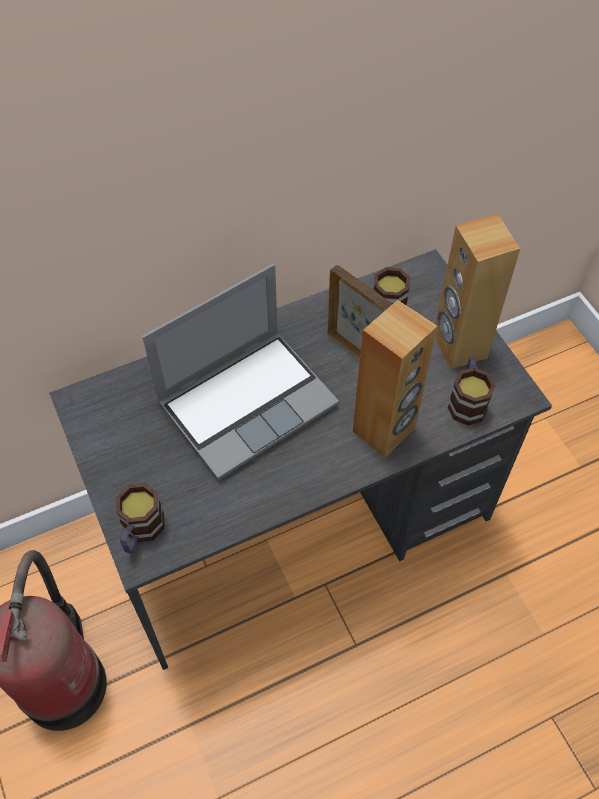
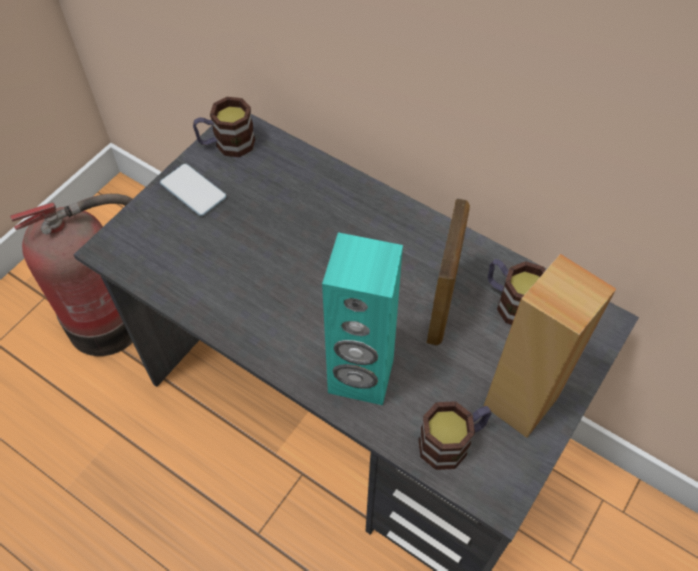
camera: 60 degrees right, 0 degrees up
mug [116,483,165,553] -> mug moved to [193,97,255,157]
laptop [142,264,339,480] -> none
brown speaker [353,300,437,457] -> turquoise speaker [322,232,403,405]
none -> phone [160,163,227,216]

